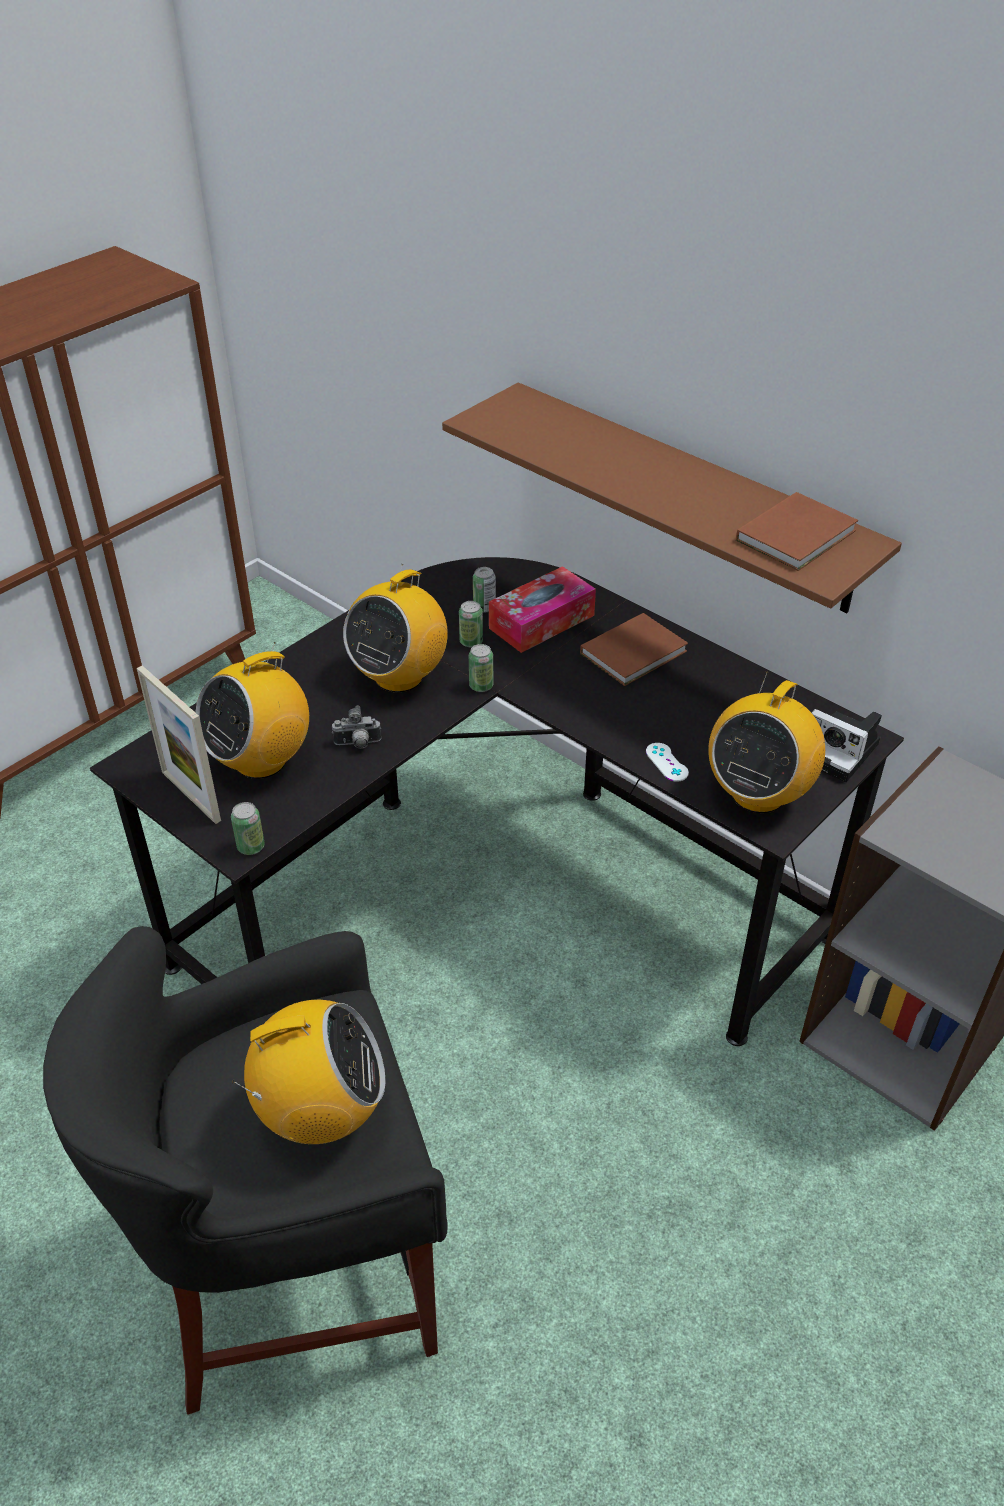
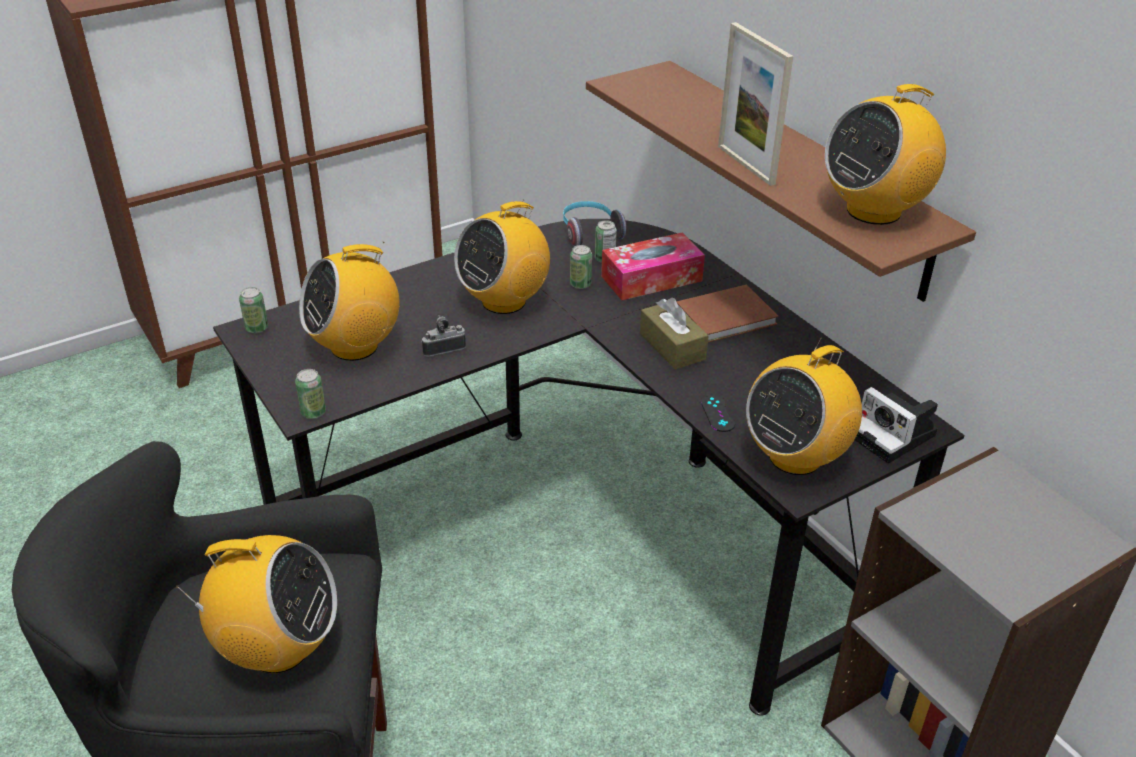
camera: 15 degrees right, 5 degrees down
picture frame [137,665,221,824] -> picture frame moved to [718,22,793,186]
camera [332,706,382,749] -> camera turned 150 degrees clockwise [421,315,466,357]
can [469,644,493,692] -> can moved to [239,287,268,333]
white game controller [646,743,689,782] -> black game controller [701,395,735,432]
brown book [736,492,858,571] -> radio [825,84,946,225]
none -> headphones [563,201,627,247]
none -> brown tissue box [640,298,709,370]

